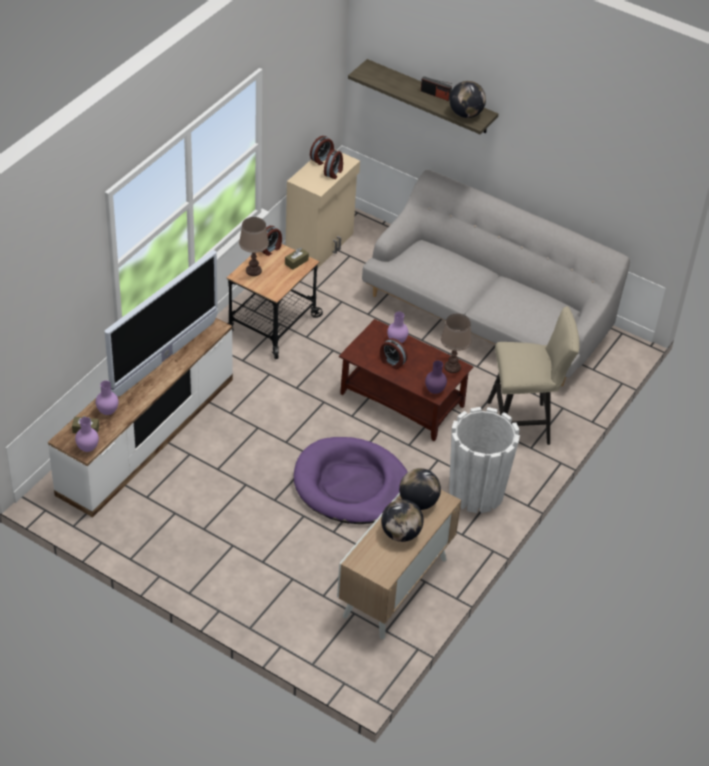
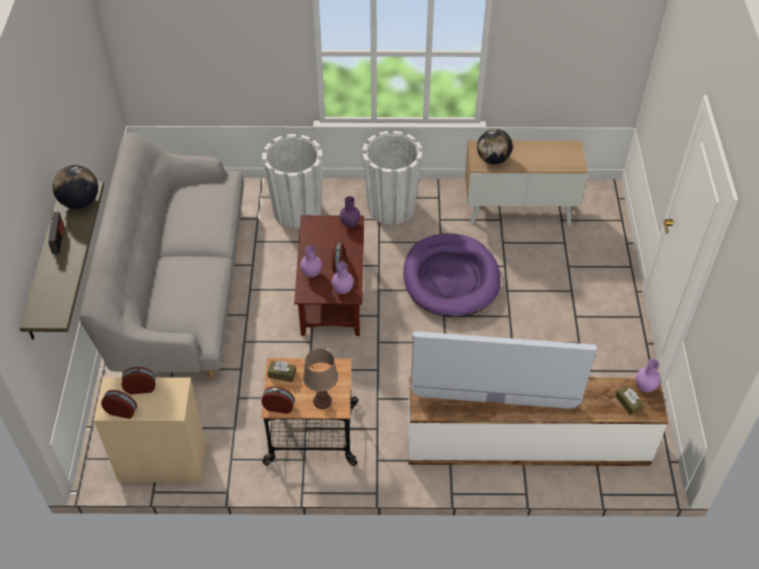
camera: 120 degrees left, 5 degrees up
purple vase [96,381,118,415] -> purple vase moved to [332,262,354,294]
globe [381,499,424,542] -> none
brown table lamp [441,314,471,373] -> none
beige stool [487,306,579,445] -> white planter [262,134,323,228]

